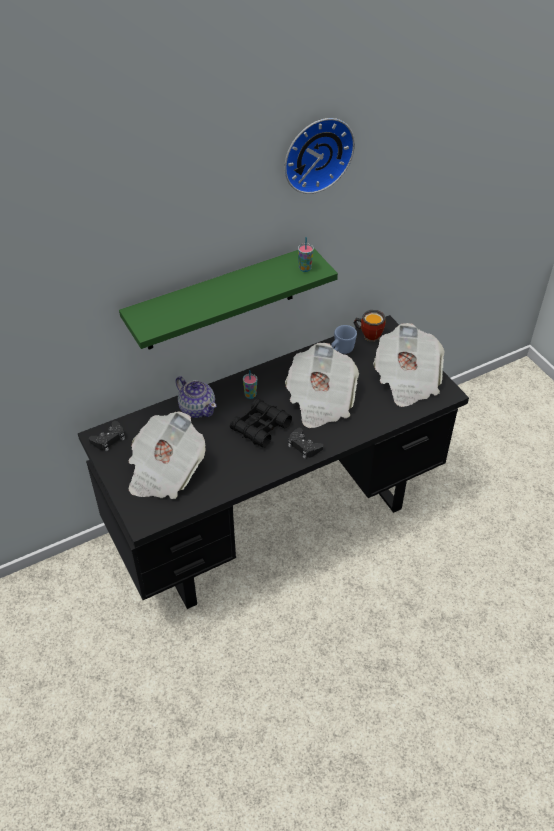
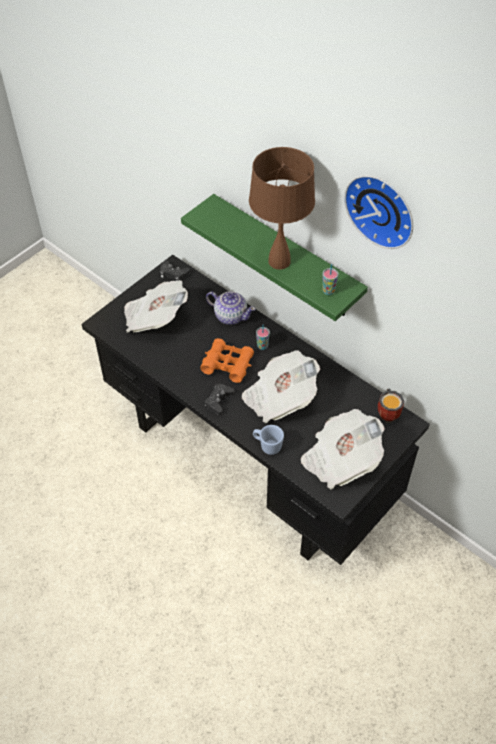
camera: 70 degrees right, 5 degrees up
teapot [175,376,216,418] -> teapot turned 90 degrees counterclockwise [206,291,256,325]
black binoculars [230,398,292,448] -> orange binoculars [200,338,254,383]
blue mug [331,325,357,354] -> blue mug moved to [253,425,284,455]
none -> brown table lamp [249,147,315,269]

